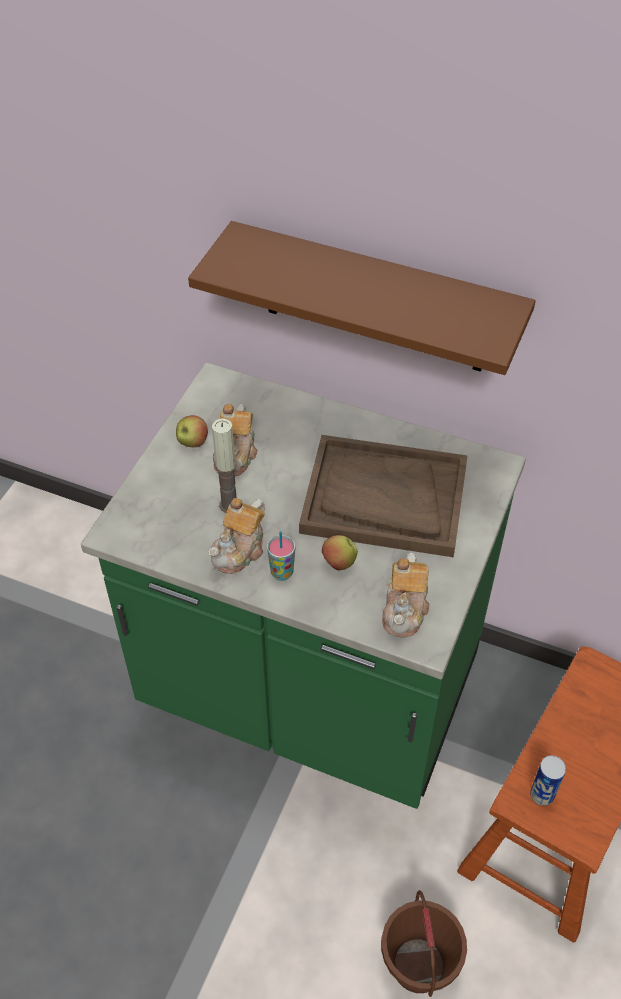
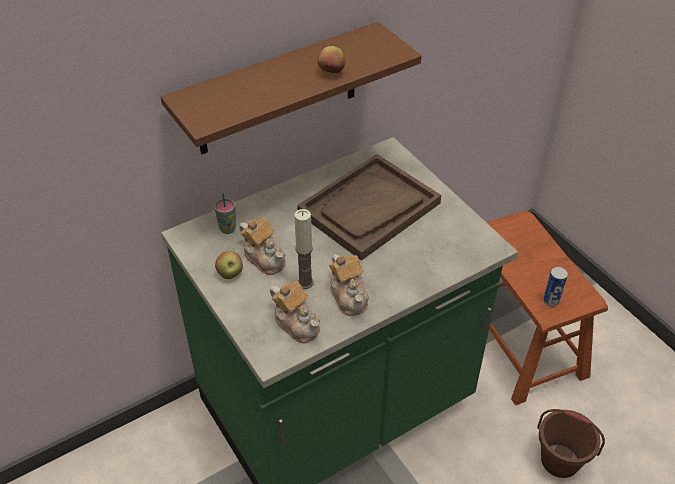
camera: 55 degrees left, 5 degrees down
cup [267,531,295,581] -> cup moved to [214,193,236,234]
apple [322,535,358,570] -> apple moved to [317,46,345,73]
teapot [382,553,429,637] -> teapot moved to [270,281,320,343]

